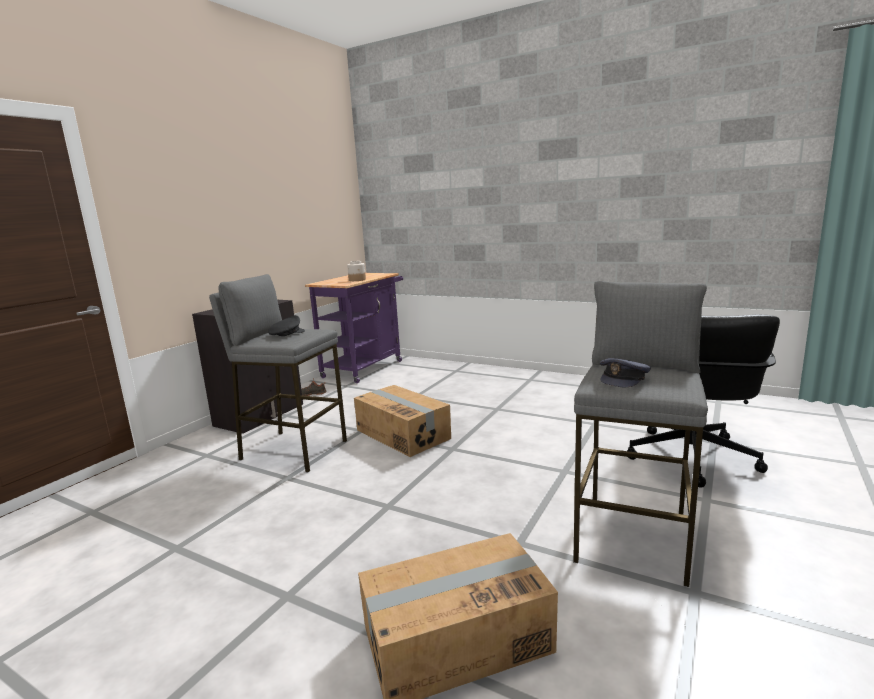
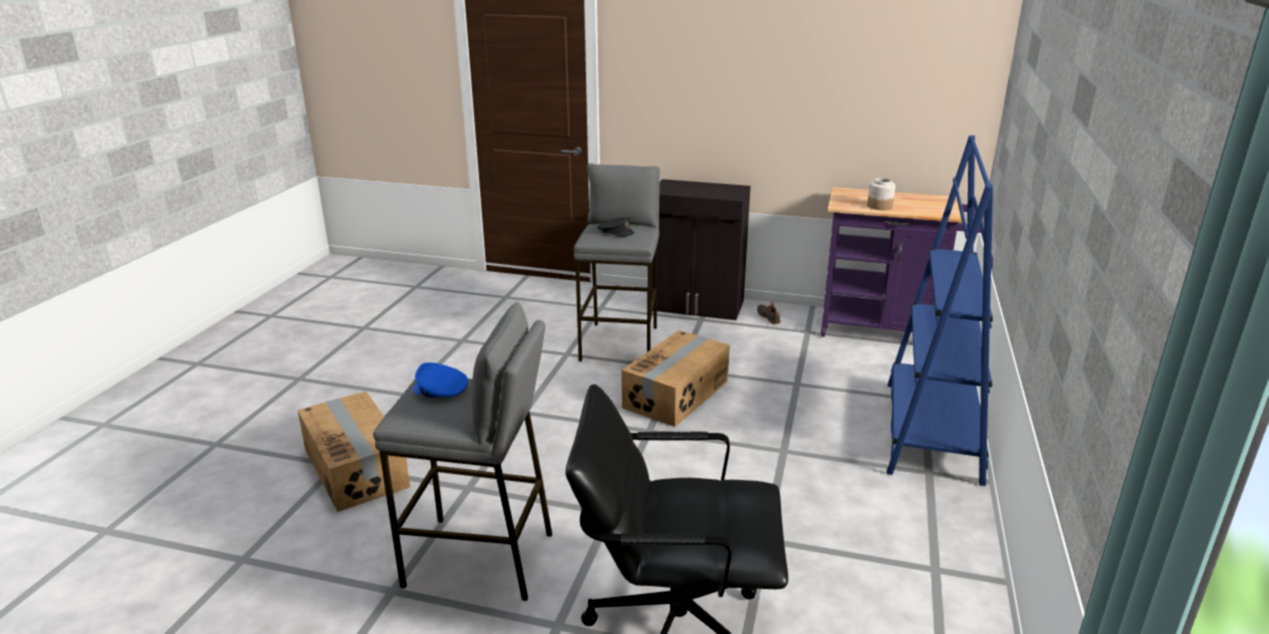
camera: 75 degrees right, 10 degrees up
grey cap [599,358,651,387] -> blue cap [413,362,468,398]
none -> blue bookcase [887,135,993,486]

